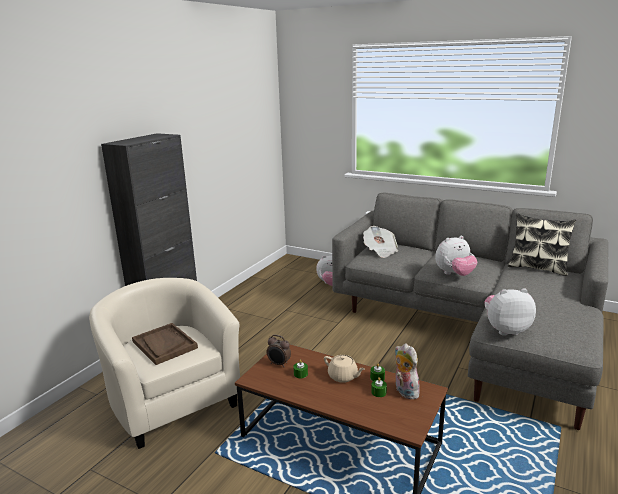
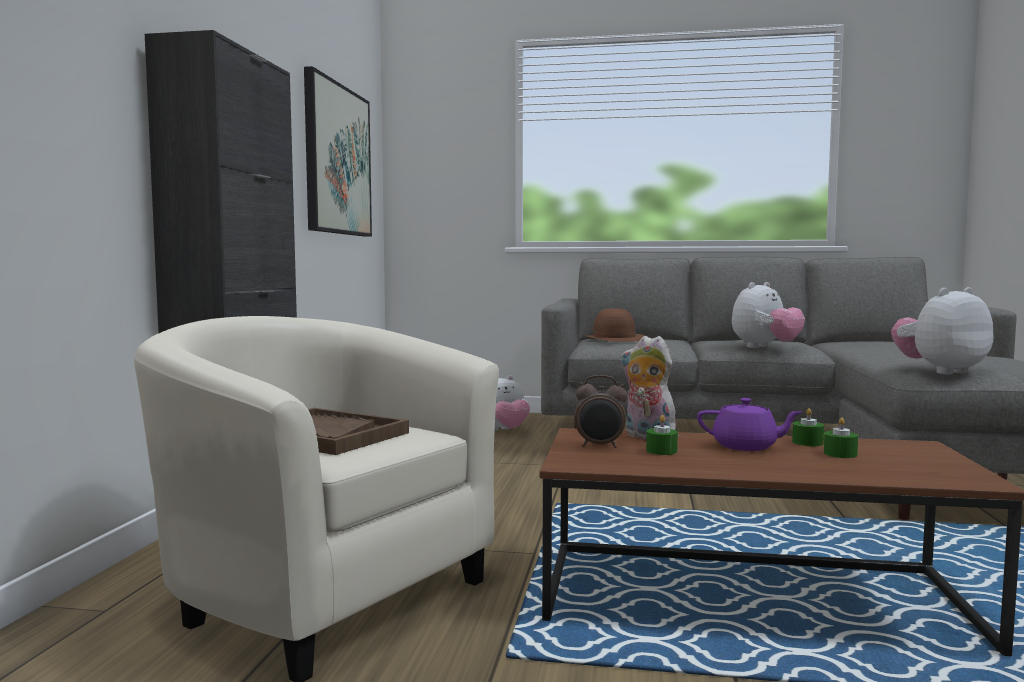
camera: 20 degrees left, 15 degrees down
beige teapot [324,355,365,383] -> purple teapot [697,398,803,451]
newspaper [363,226,398,258] -> brown hat [583,308,645,342]
plush toy [395,343,420,400] -> plush toy moved to [621,336,676,439]
pillow [508,213,576,276] -> none
none -> picture [304,66,372,237]

